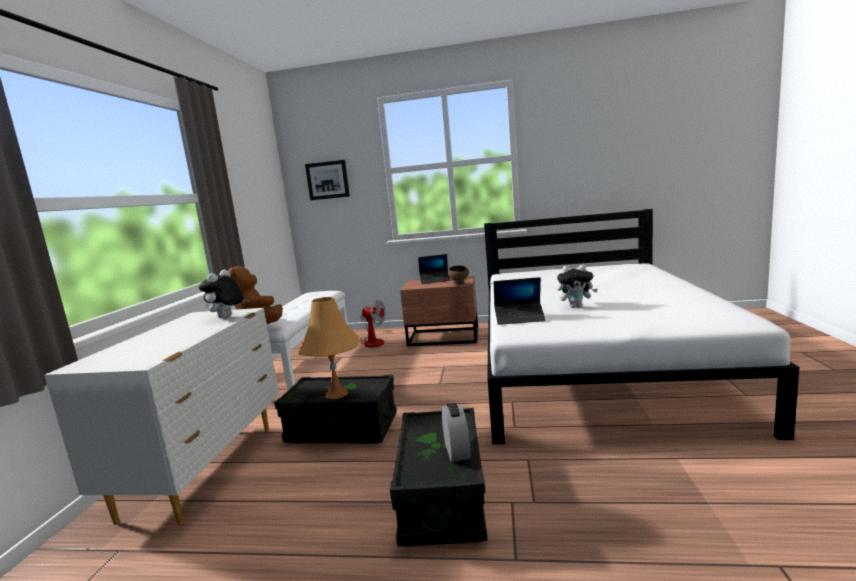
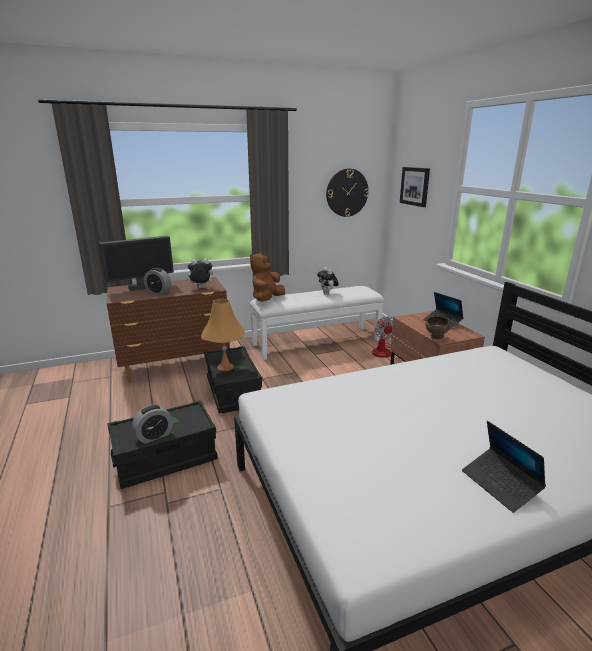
camera: 60 degrees right, 10 degrees up
white dresser [44,308,279,526] -> brown dresser [107,277,230,383]
laptop [494,277,546,325] -> laptop moved to [462,421,546,513]
plush toy [557,265,598,308] -> plush toy moved to [317,267,339,294]
none -> monitor [99,236,174,291]
none -> alarm clock [144,268,171,295]
none -> wall clock [326,169,369,217]

